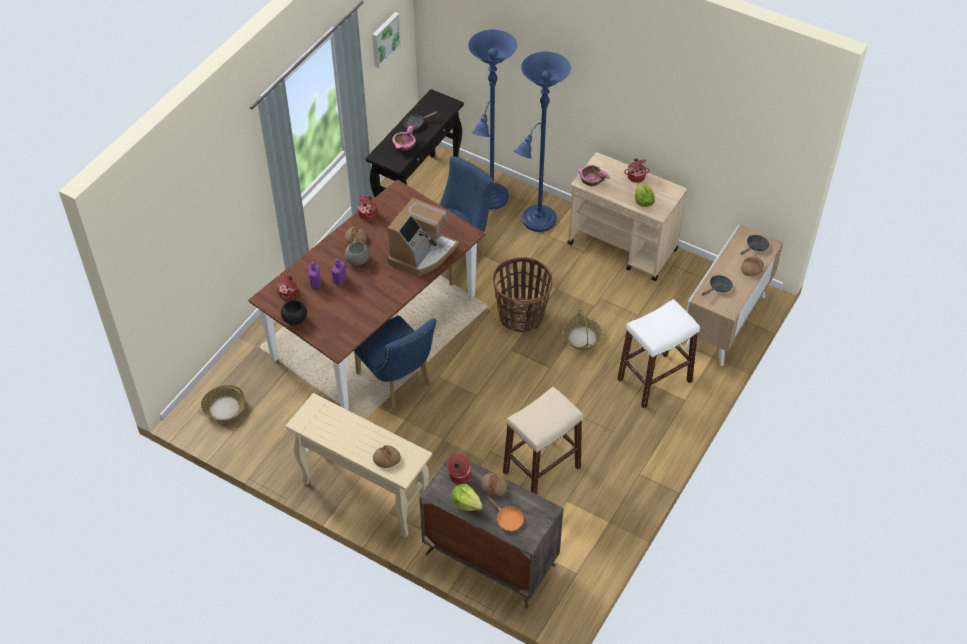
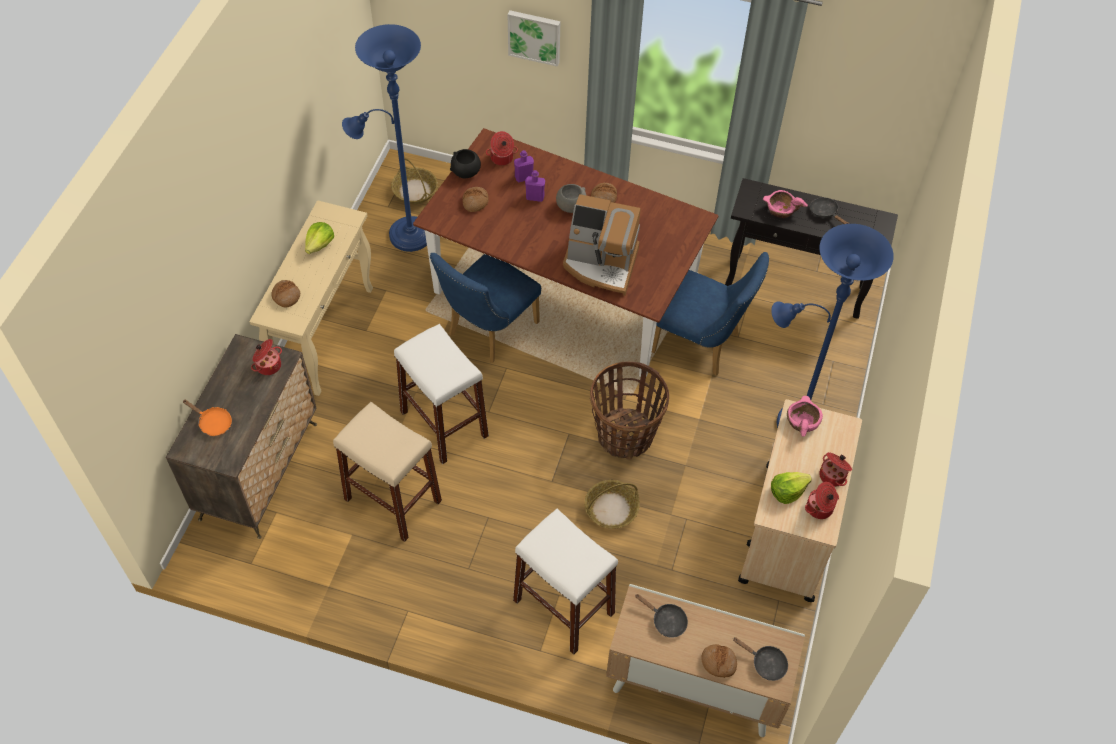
camera: 75 degrees right, 5 degrees up
cooking pot [357,195,377,220] -> cooking pot moved to [805,482,839,519]
picture [372,12,401,68] -> picture moved to [508,10,560,67]
lettuce [451,484,483,511] -> lettuce moved to [305,222,334,254]
blue floor lamp [468,30,517,209] -> blue floor lamp moved to [342,24,427,252]
bread [481,473,507,496] -> bread moved to [463,187,489,212]
orange frying pan [486,495,523,531] -> orange frying pan turned 90 degrees counterclockwise [182,400,232,436]
none -> white stool [394,324,489,464]

